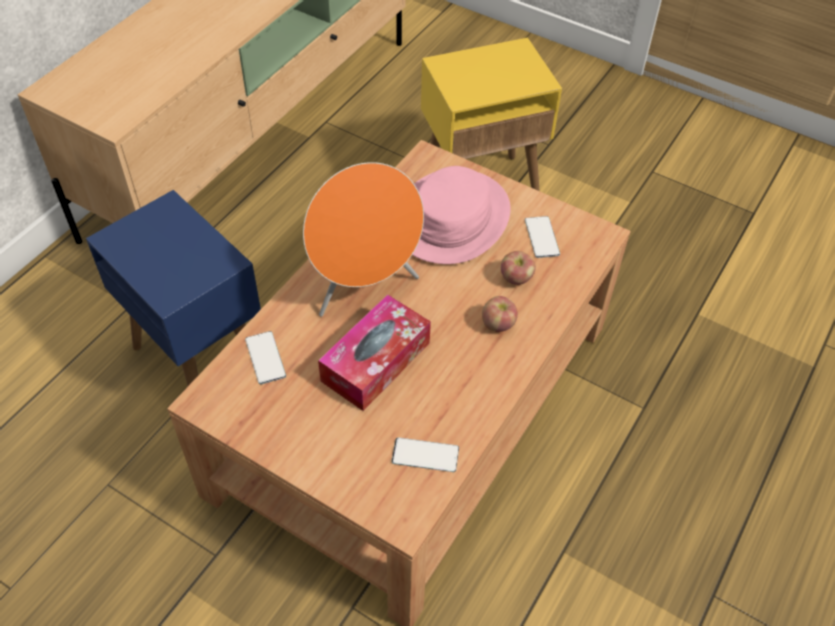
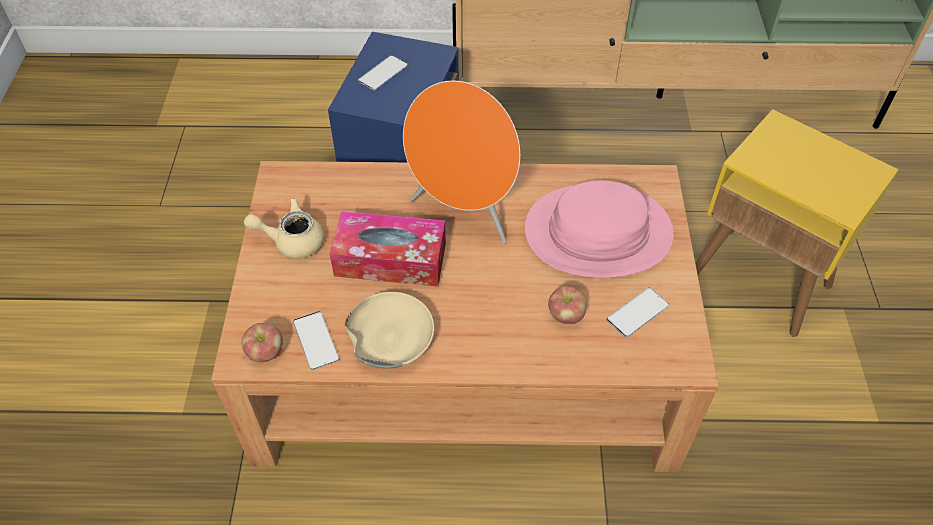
camera: 60 degrees right, 0 degrees up
phone [245,331,286,384] -> phone moved to [358,55,408,90]
apple [482,296,518,332] -> apple moved to [242,323,283,362]
none -> beige teapot [244,198,324,258]
none -> beige bowl [345,292,434,369]

